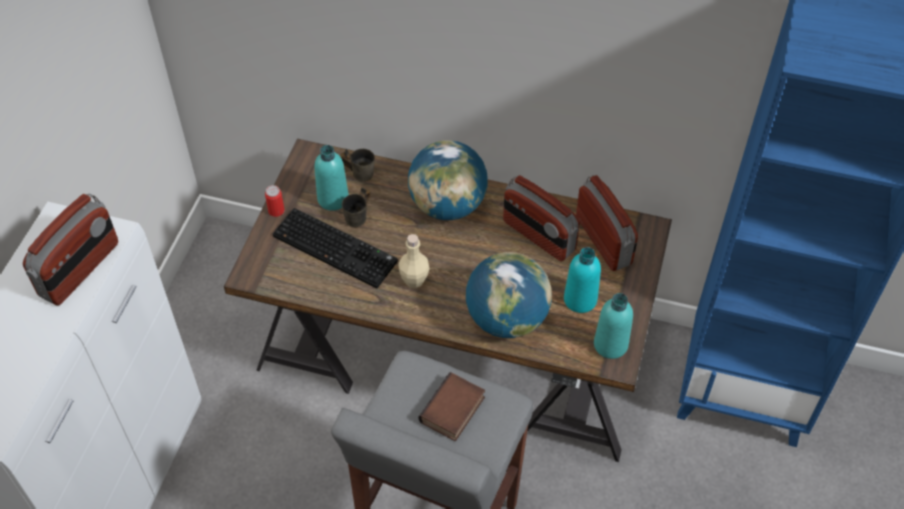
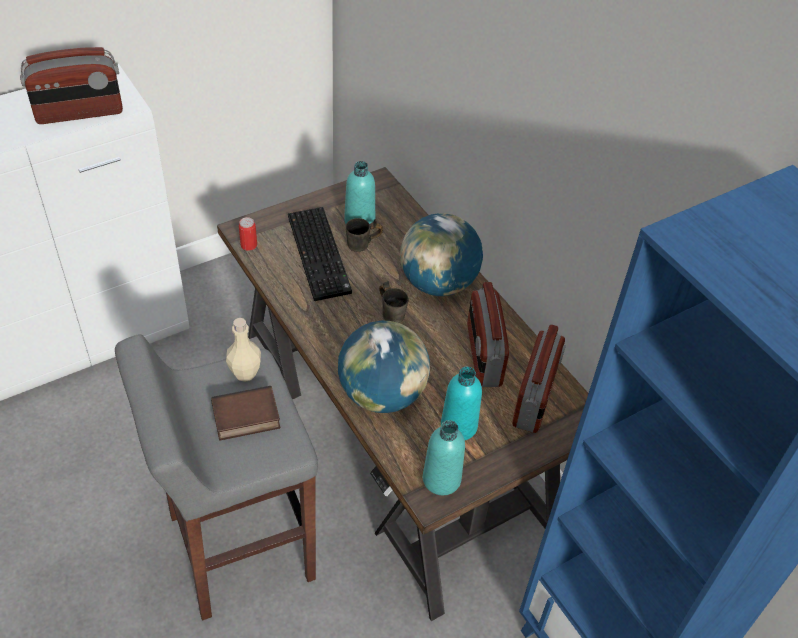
camera: 40 degrees right, 5 degrees down
can [265,185,285,217] -> can moved to [239,217,257,251]
grey mug [340,149,375,181] -> grey mug moved to [379,281,409,323]
beige bottle [398,234,430,288] -> beige bottle moved to [226,318,261,382]

